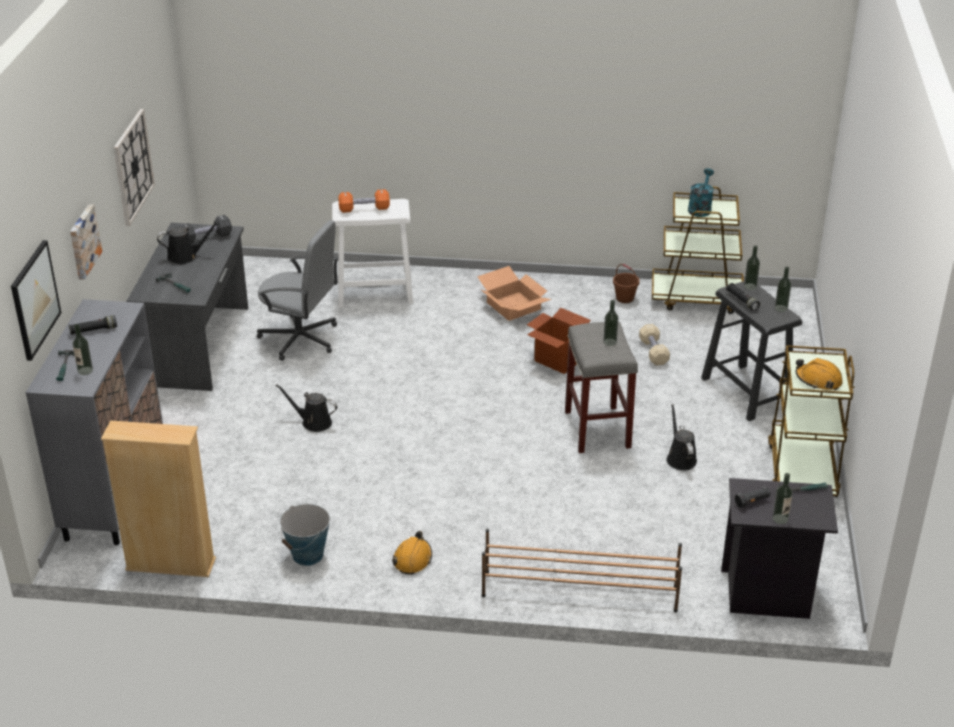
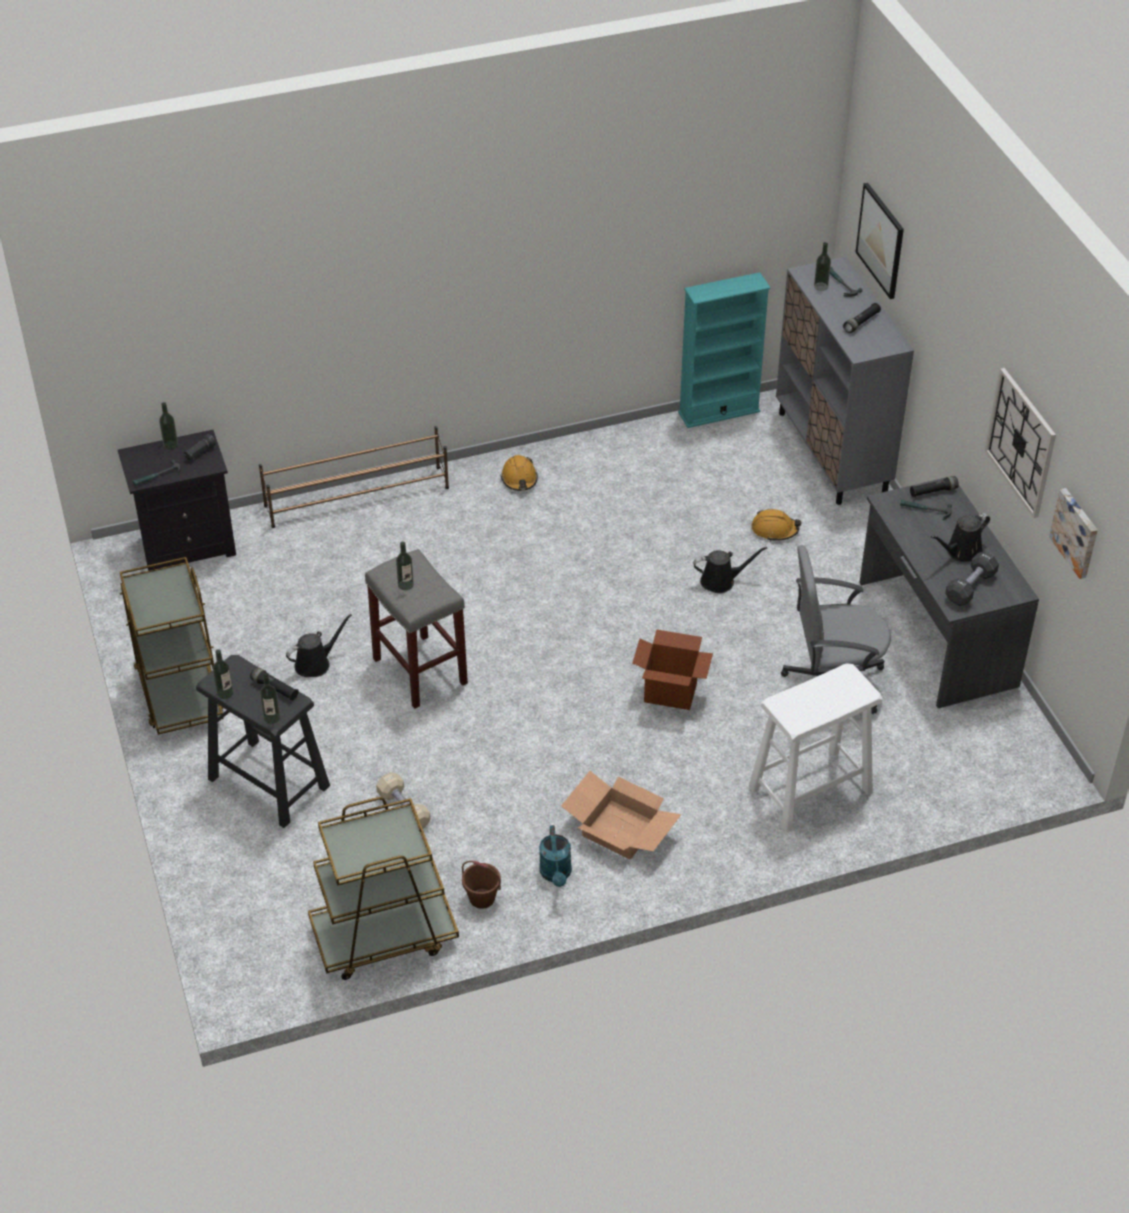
camera: 155 degrees right, 10 degrees up
picture [70,204,102,280] -> picture moved to [1049,488,1098,579]
beige bookcase [101,420,216,577] -> turquoise bookcase [678,272,771,428]
bucket [280,504,330,566] -> none
orange dumbbell [338,189,390,213] -> none
cardboard box [527,308,591,374] -> cardboard box moved to [633,629,713,710]
black watering can [666,404,697,471] -> black watering can turned 90 degrees counterclockwise [286,614,352,677]
turquoise watering can [688,168,714,217] -> turquoise watering can moved to [539,825,572,887]
orange hard hat [795,358,843,390] -> orange hard hat moved to [751,509,802,541]
none -> black flashlight [910,476,959,497]

